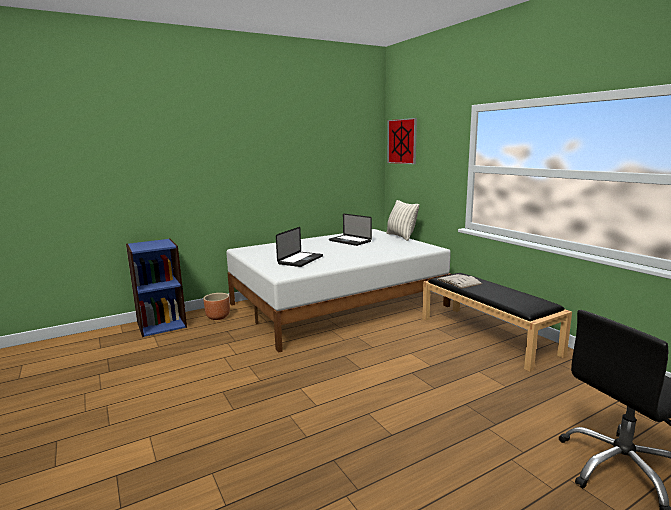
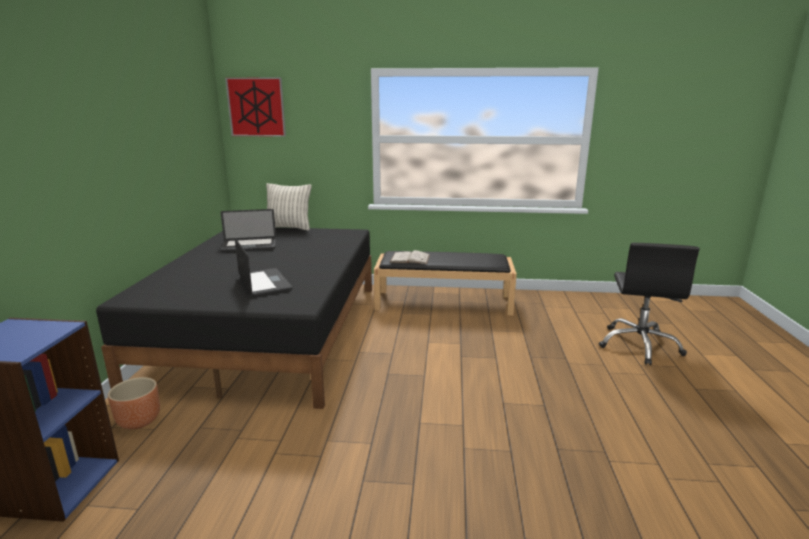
camera: 55 degrees left, 5 degrees up
white bed [226,229,451,353] -> black bed [96,227,372,409]

